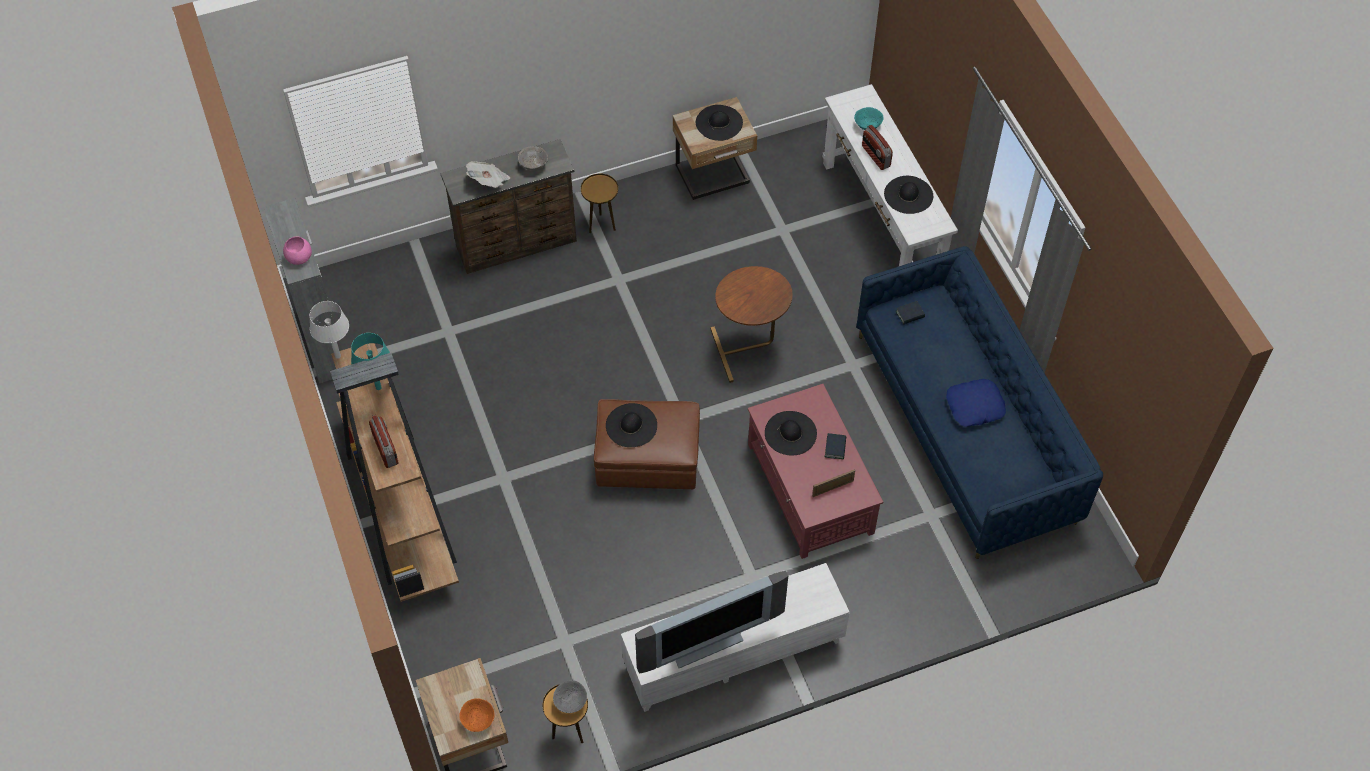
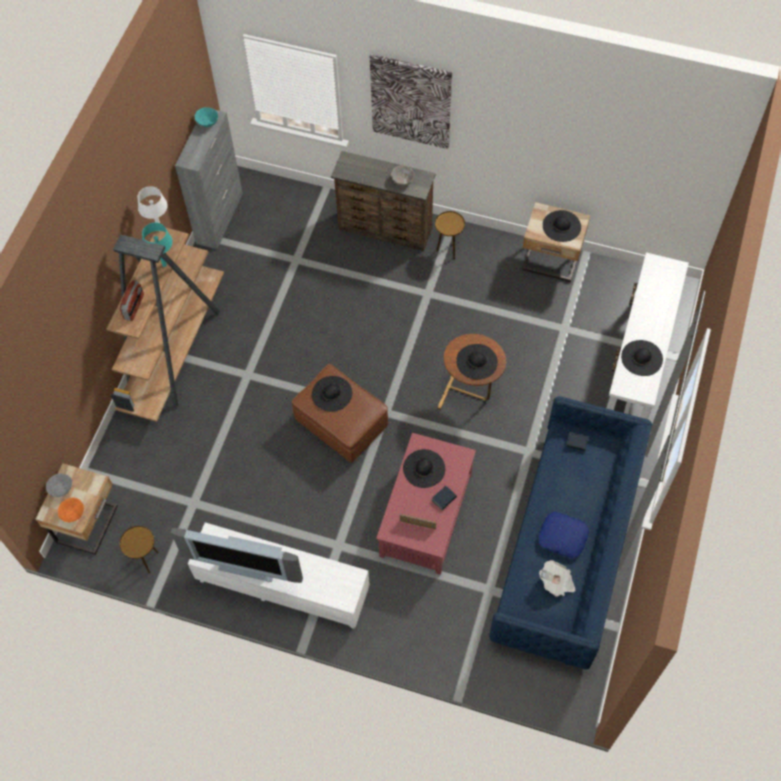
camera: 40 degrees right, 5 degrees up
pink bowl [283,237,312,265] -> none
newspaper [466,161,510,188] -> newspaper moved to [539,560,576,597]
grey bowl [553,680,587,713] -> grey bowl moved to [46,473,72,497]
turquoise bowl [854,107,884,130] -> turquoise bowl moved to [194,108,218,127]
radio [862,125,893,170] -> none
none -> picture [370,54,452,149]
none -> black hat [456,344,498,379]

